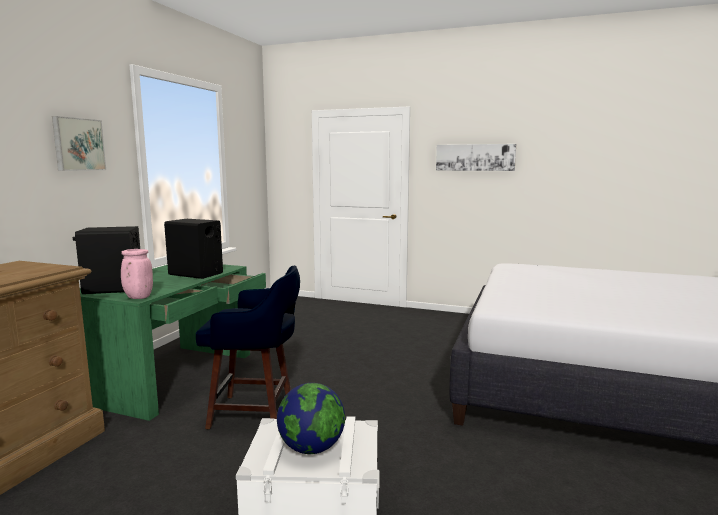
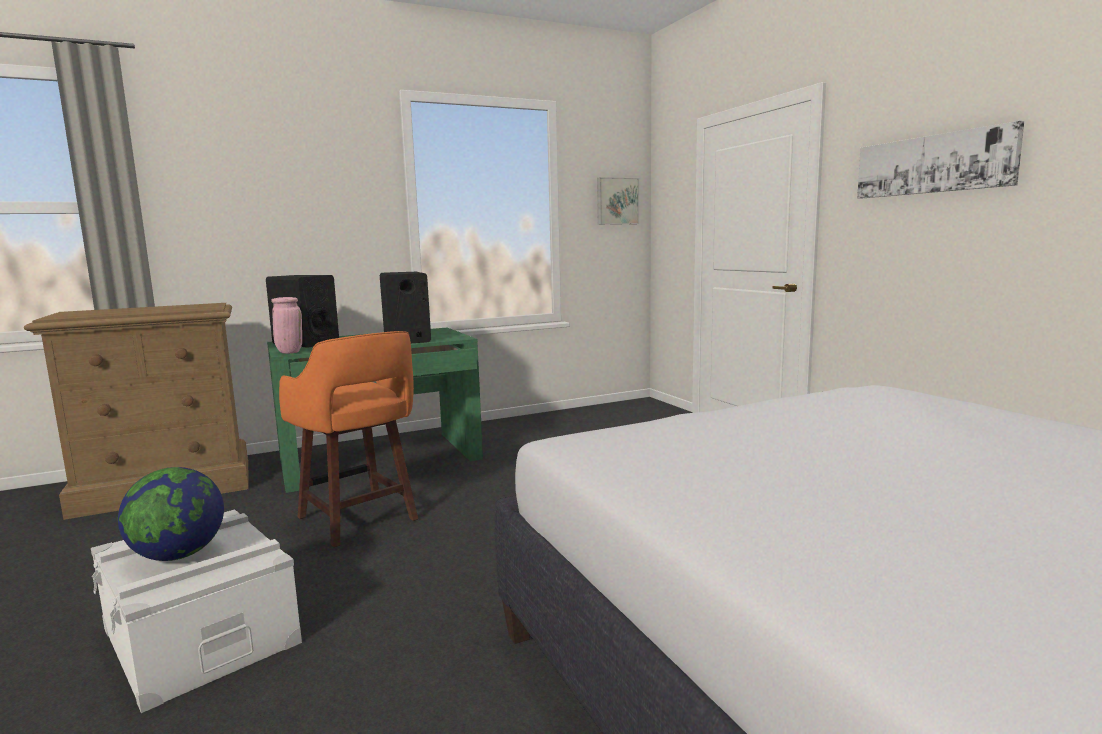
camera: 45 degrees right, 0 degrees up
picture [52,116,106,171] -> picture moved to [597,177,639,225]
blue stool [196,266,300,429] -> orange stool [279,331,418,547]

